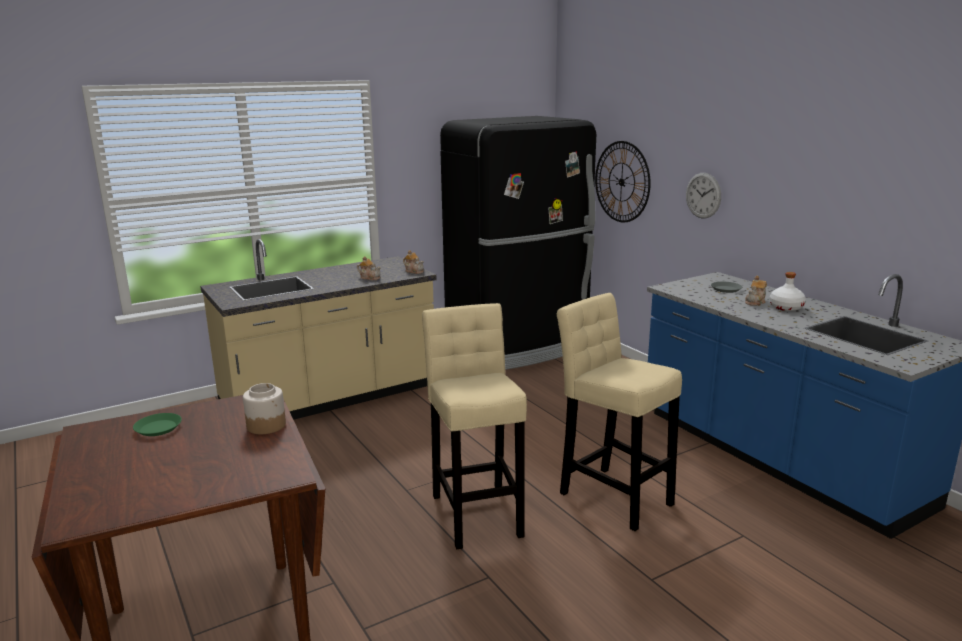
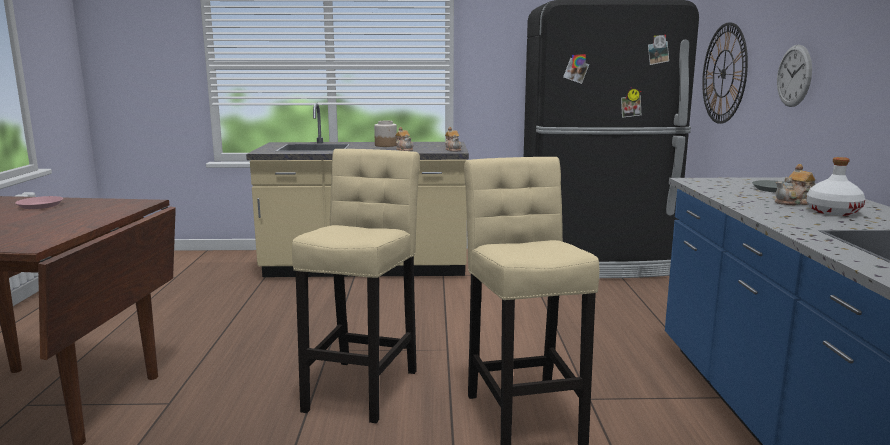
camera: 30 degrees right, 5 degrees down
green plate [133,413,182,436] -> pink plate [15,196,63,209]
jar [243,383,286,434] -> jar moved to [374,121,397,147]

